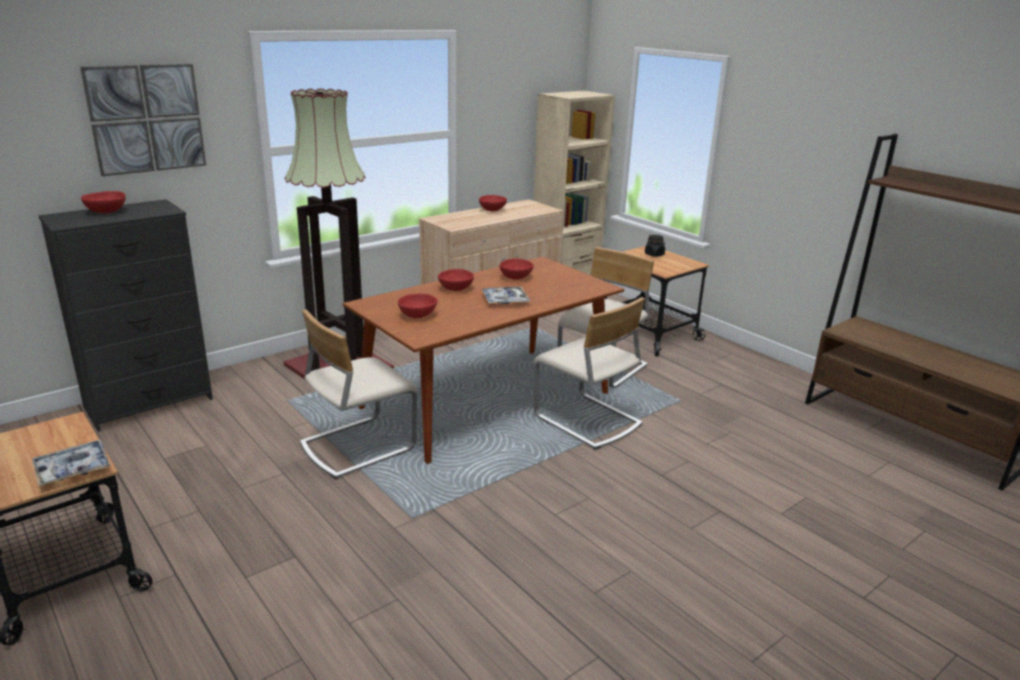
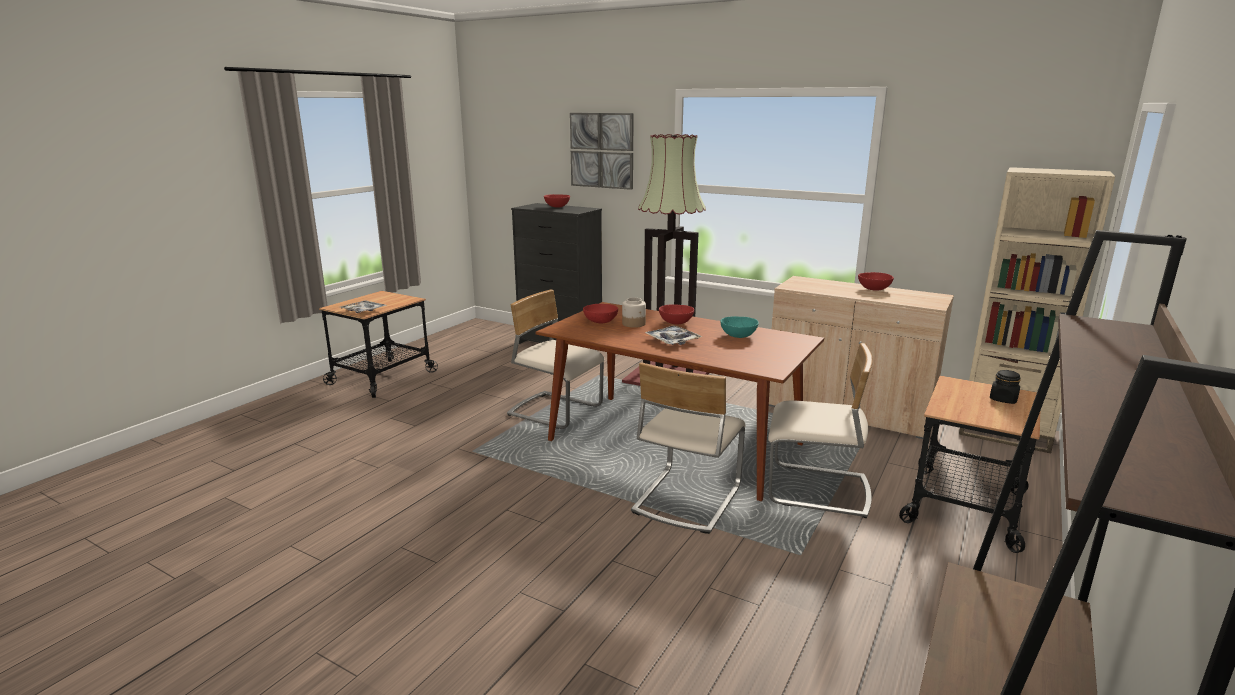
camera: 70 degrees right, 5 degrees down
red bowl [499,258,534,280] -> turquoise bowl [720,316,759,338]
none -> jar [622,298,646,328]

